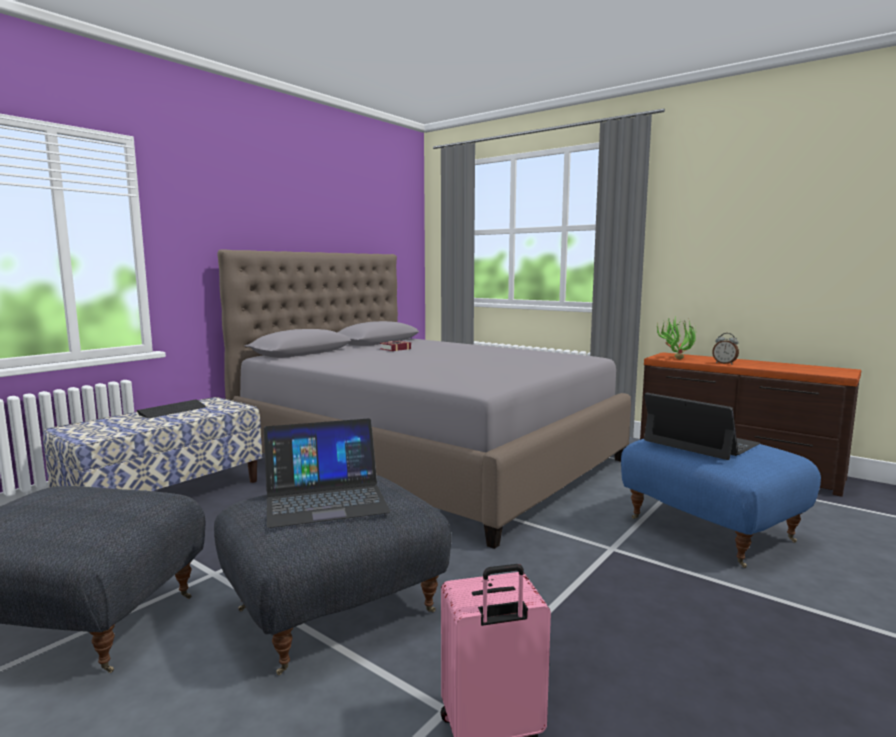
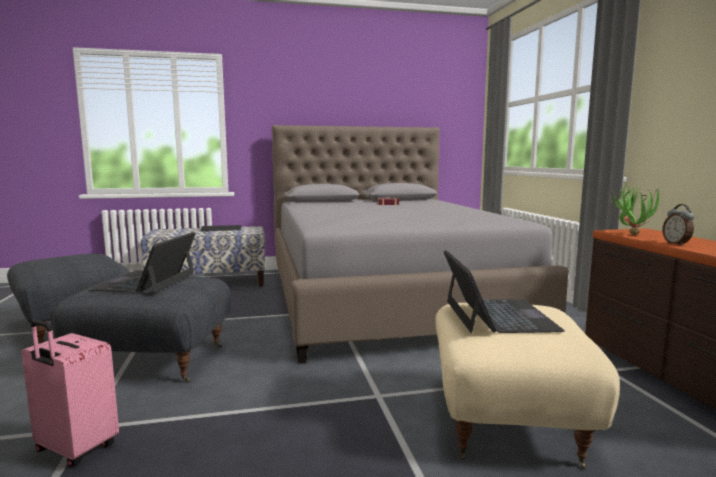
camera: 40 degrees right, 0 degrees up
laptop [264,418,391,528] -> laptop turned 75 degrees clockwise [87,232,196,293]
blue ottoman [621,439,821,568] -> beige ottoman [435,303,620,469]

